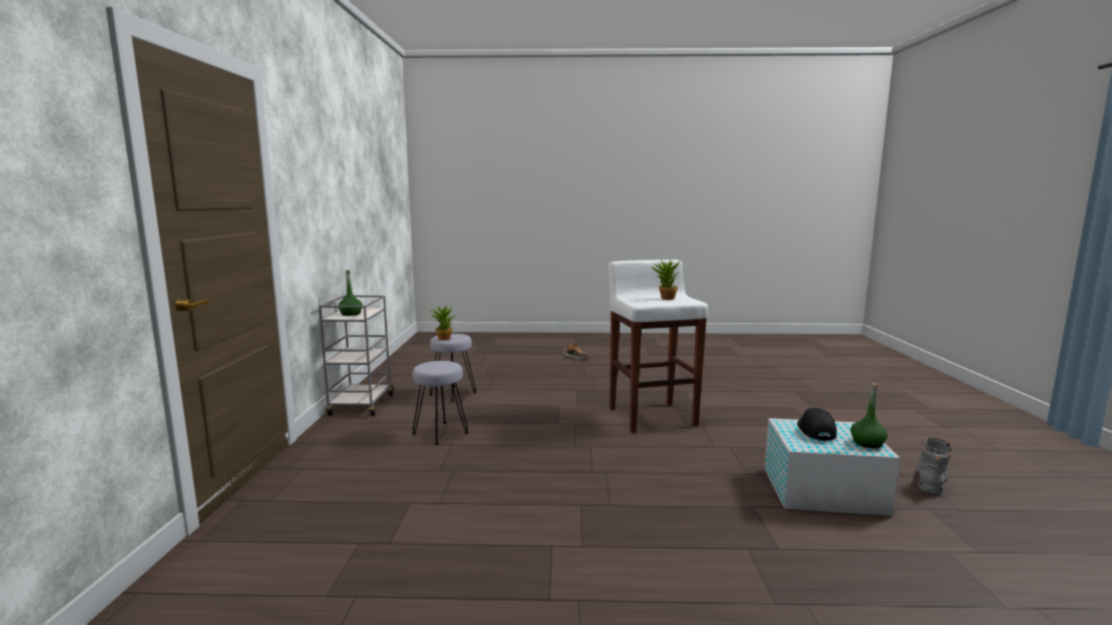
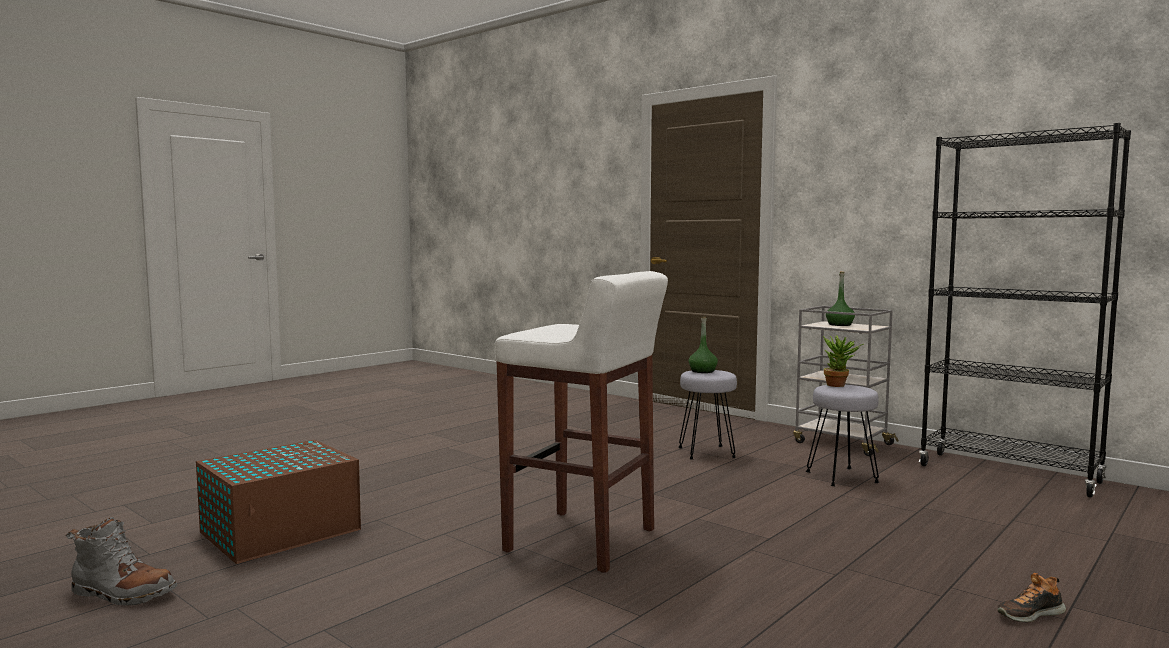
camera: 130 degrees right, 5 degrees down
potted plant [651,259,680,300] -> none
white storage box [765,418,900,516] -> brown storage box [196,440,361,564]
black cap [797,408,837,441] -> none
green bottle [850,383,888,448] -> green bottle moved to [688,316,718,373]
grey boot [917,438,953,495] -> grey boot turned 60 degrees counterclockwise [66,517,177,606]
none -> black bookcase [919,123,1131,498]

